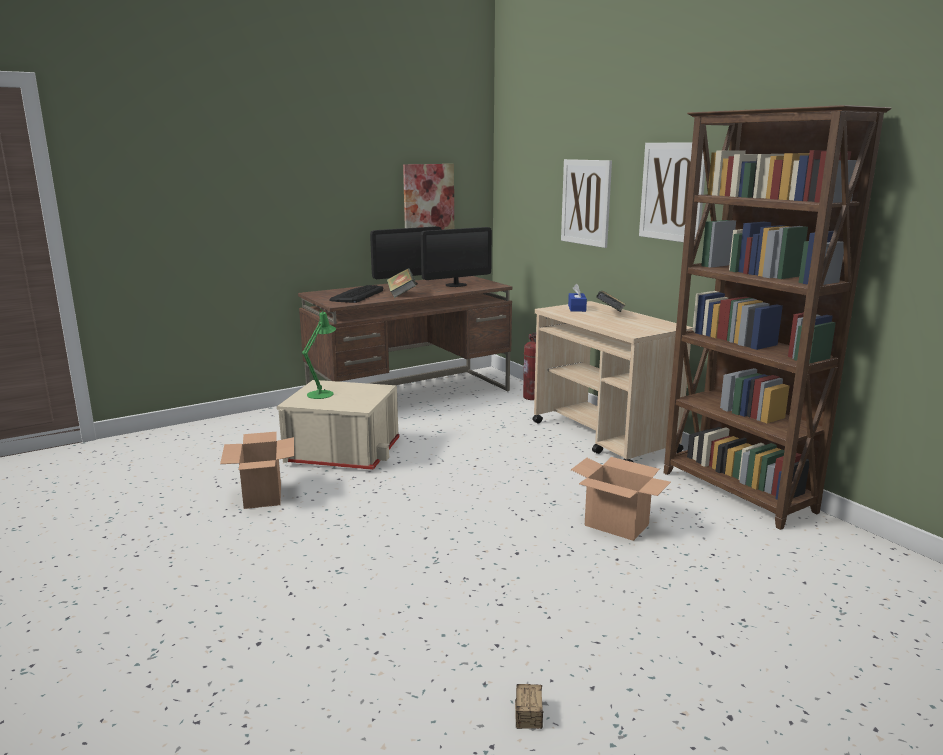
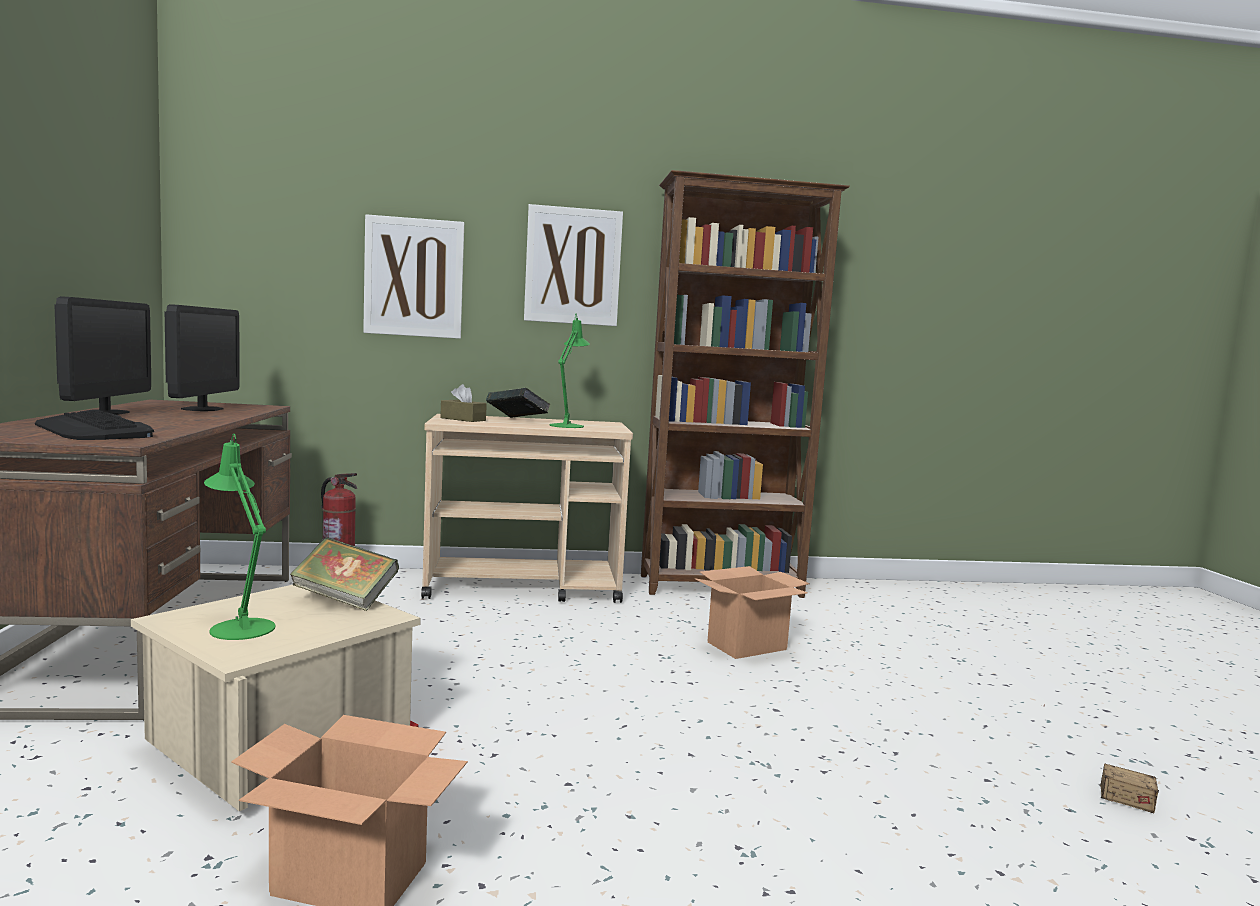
camera: 65 degrees left, 10 degrees down
book [387,268,416,298] -> book moved to [290,537,399,611]
picture [403,164,454,230] -> none
blue tissue box [568,284,587,312] -> brown tissue box [440,384,487,422]
none -> green table lamp [550,314,590,428]

